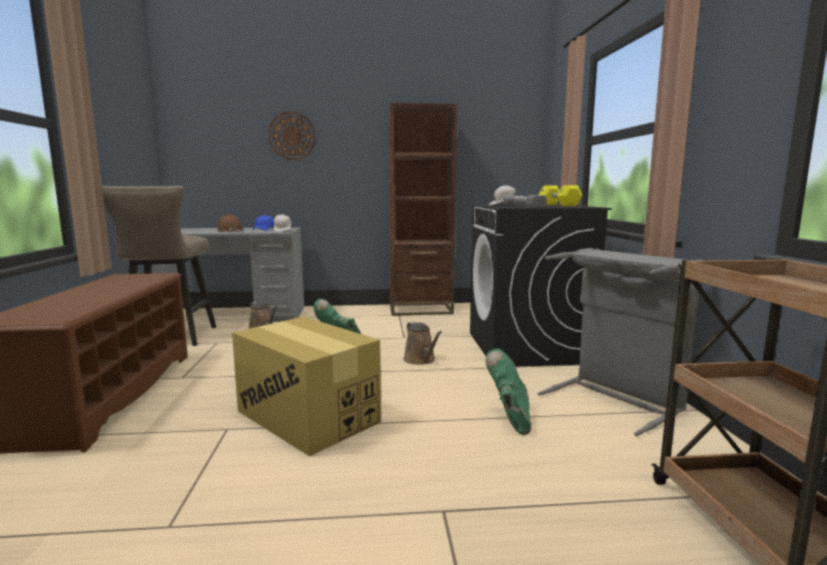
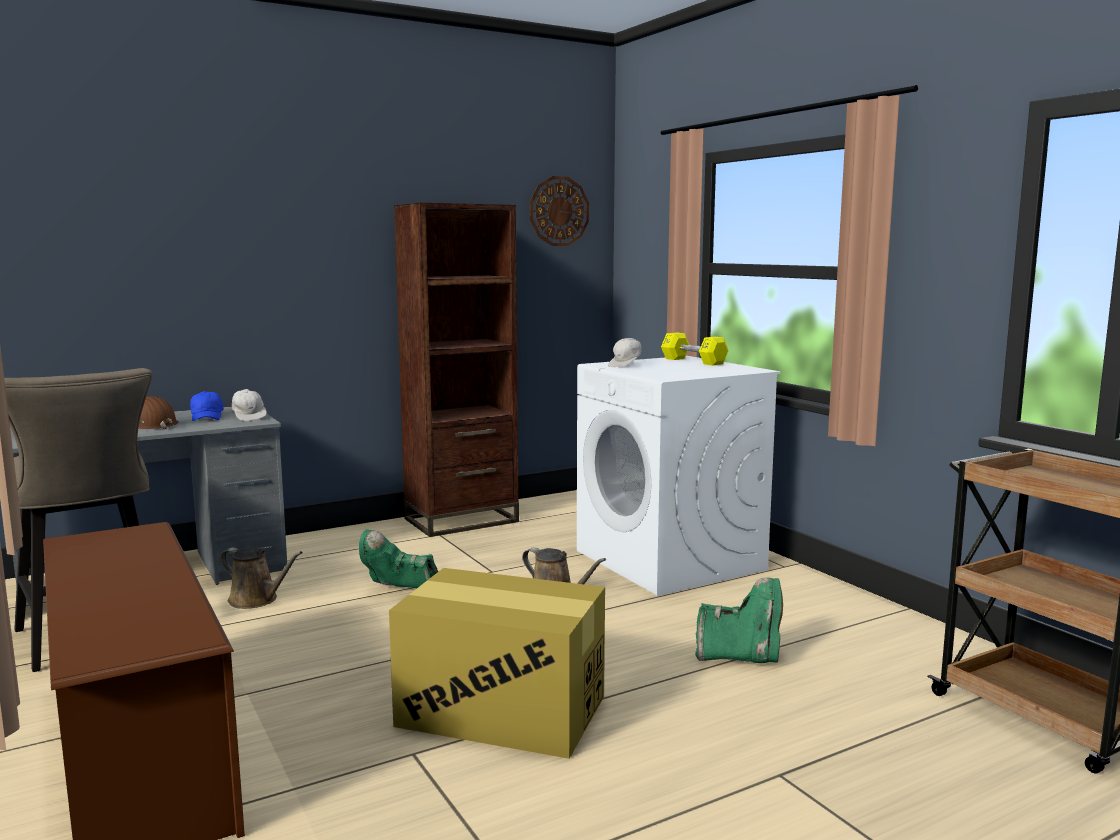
camera: 25 degrees left, 0 degrees up
wall clock [268,112,316,160] -> wall clock moved to [530,176,589,246]
black washing machine [470,204,612,367] -> white washing machine [577,356,781,596]
green boot [485,349,531,435] -> green boot turned 120 degrees clockwise [695,577,783,663]
power drill [503,195,547,207] -> none
grey laundry basket [538,249,703,436] -> none

